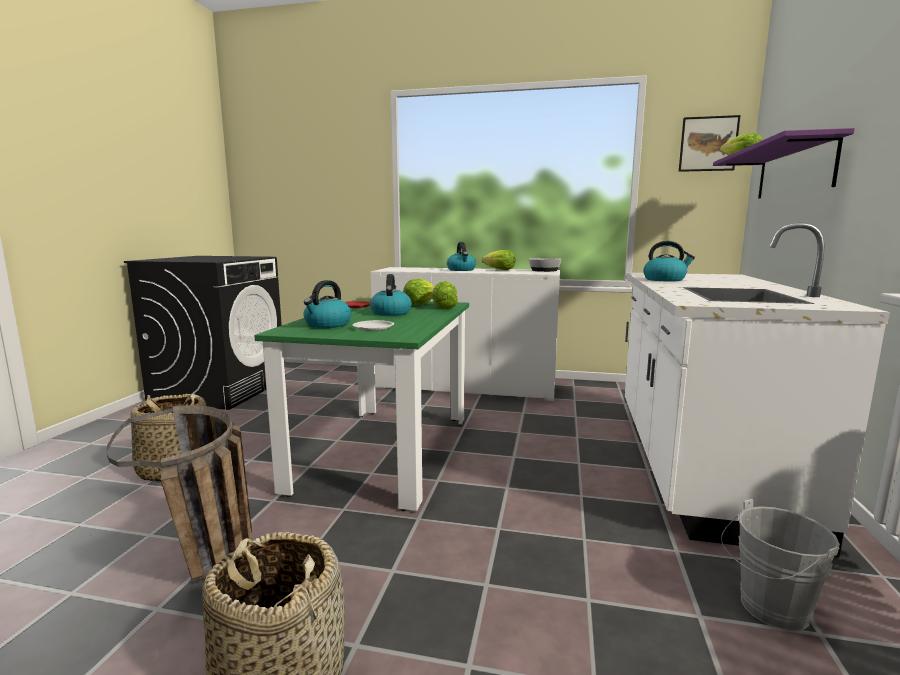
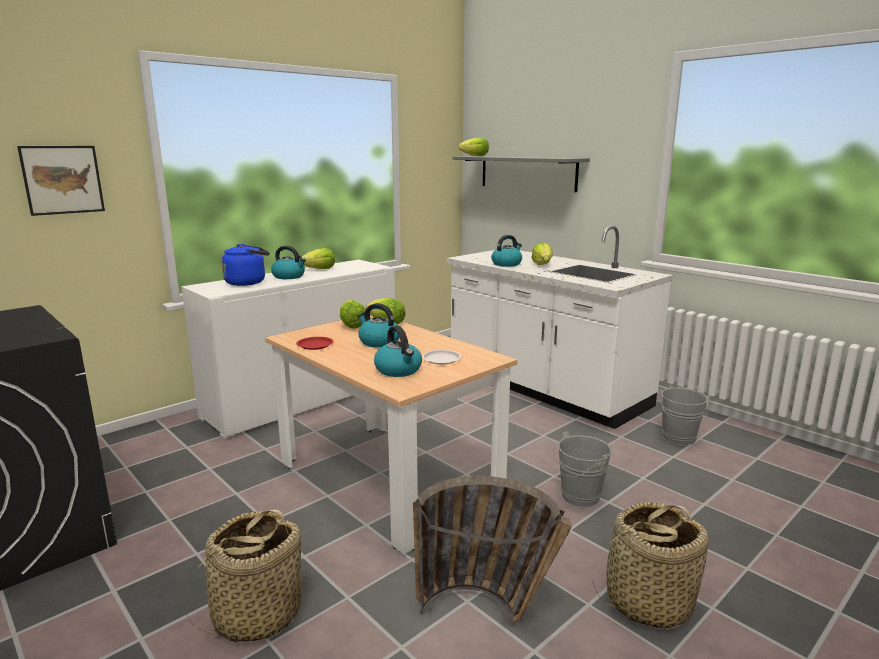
camera: 55 degrees left, 5 degrees up
green dining table [254,299,469,511] -> beige dining table [265,315,517,554]
bowl [529,258,561,272] -> none
picture [679,115,741,172] -> picture moved to [17,146,105,216]
purple shelf [713,128,855,199] -> grey shelf [453,156,590,192]
none -> blue kettle [222,244,269,286]
none -> lettuce [531,242,553,265]
none -> grey bucket [548,431,612,508]

